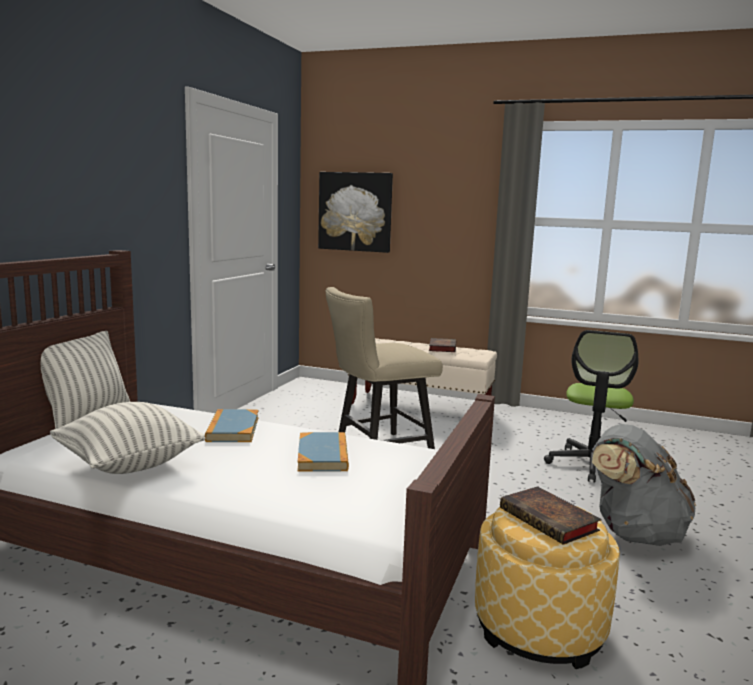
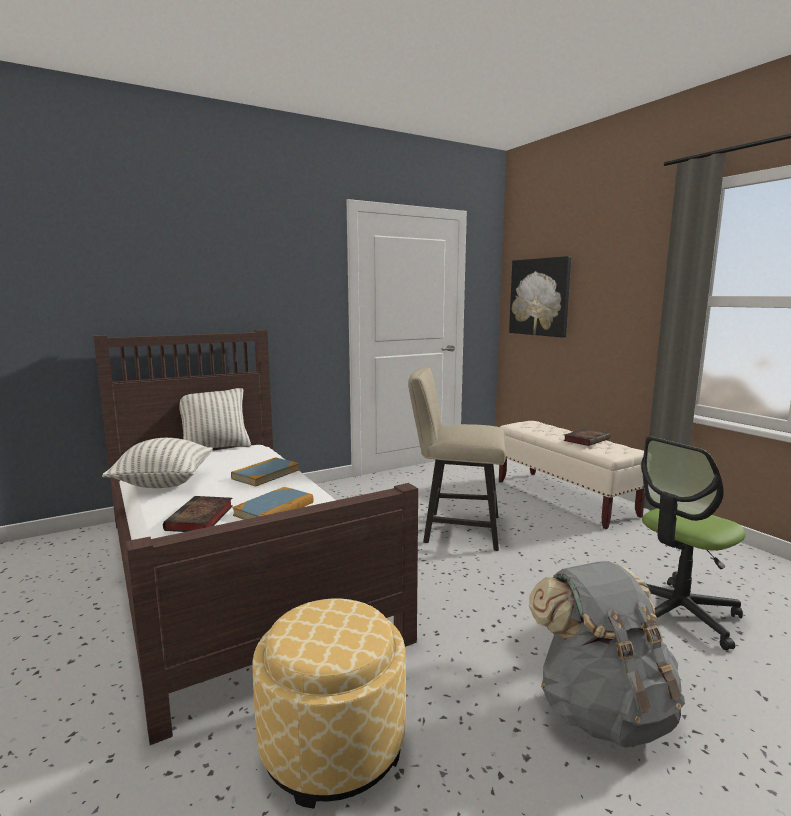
camera: 40 degrees right, 0 degrees up
book [500,486,602,545] -> book moved to [163,496,233,532]

